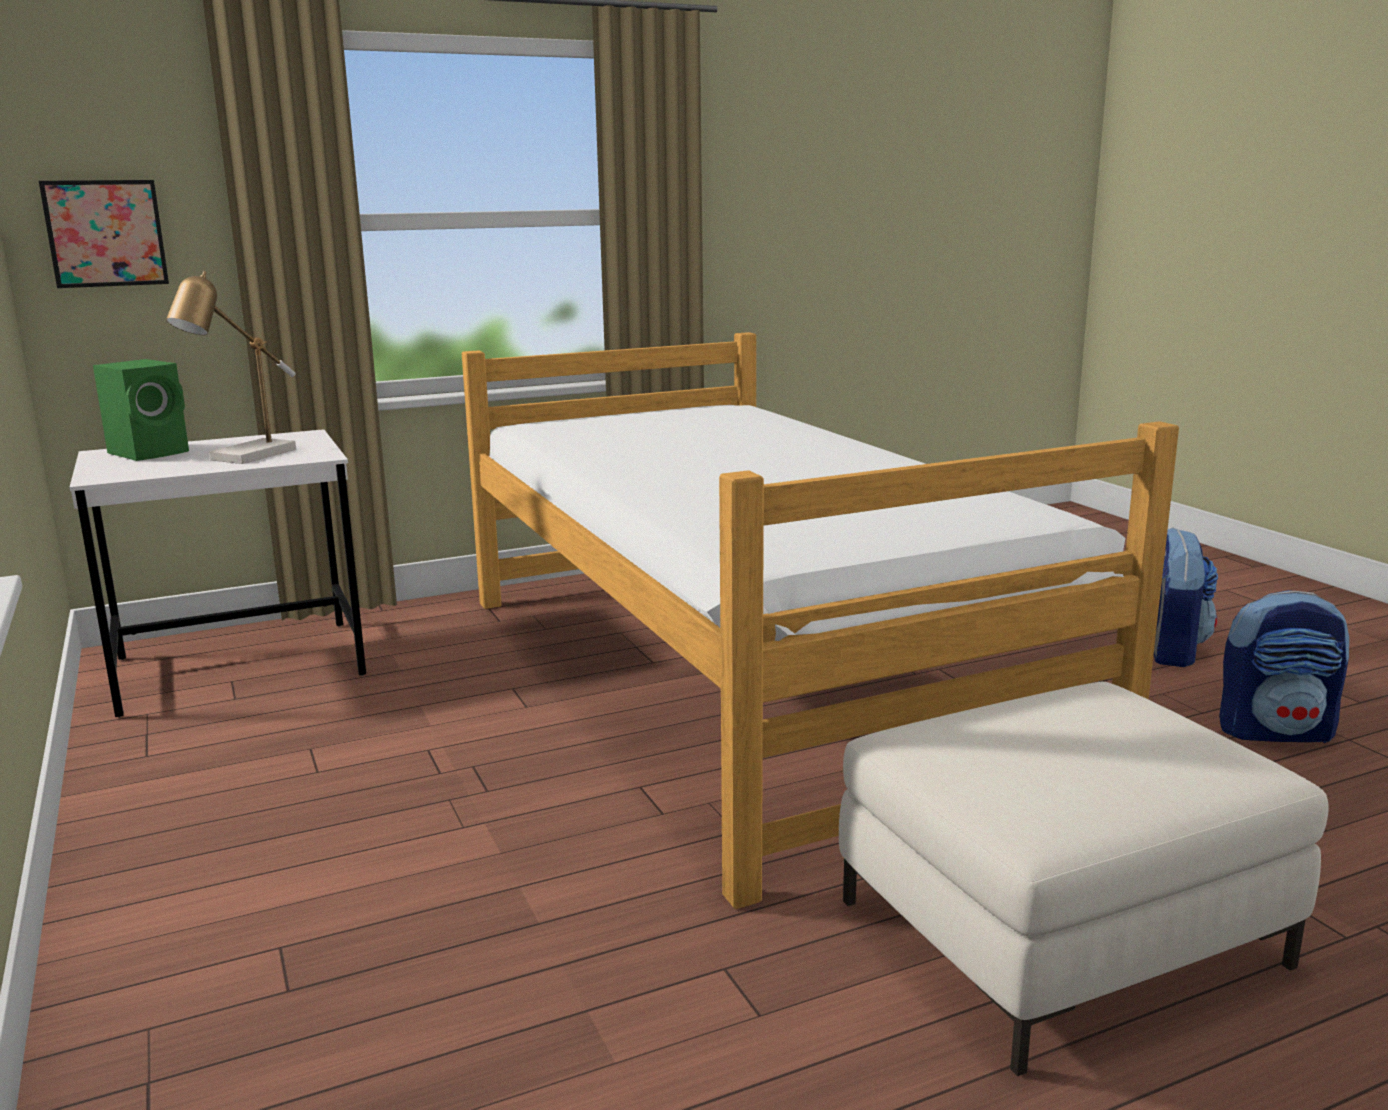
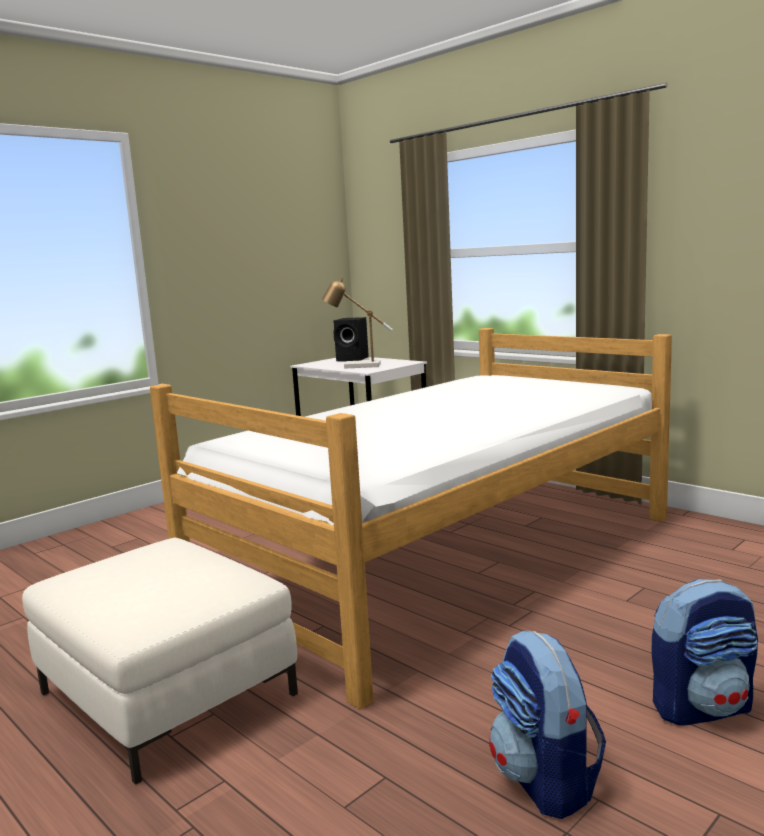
camera: 70 degrees right, 5 degrees down
picture [39,180,169,288] -> none
green speaker [93,359,189,461] -> black speaker [333,317,369,361]

